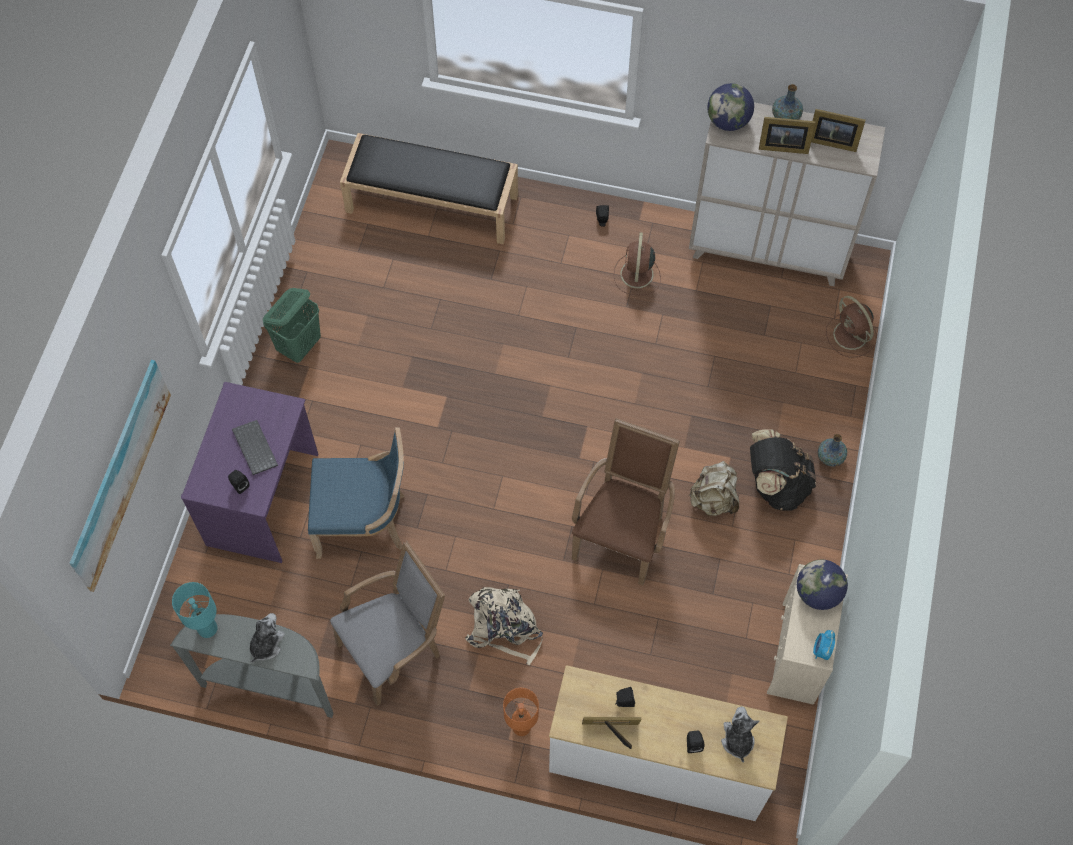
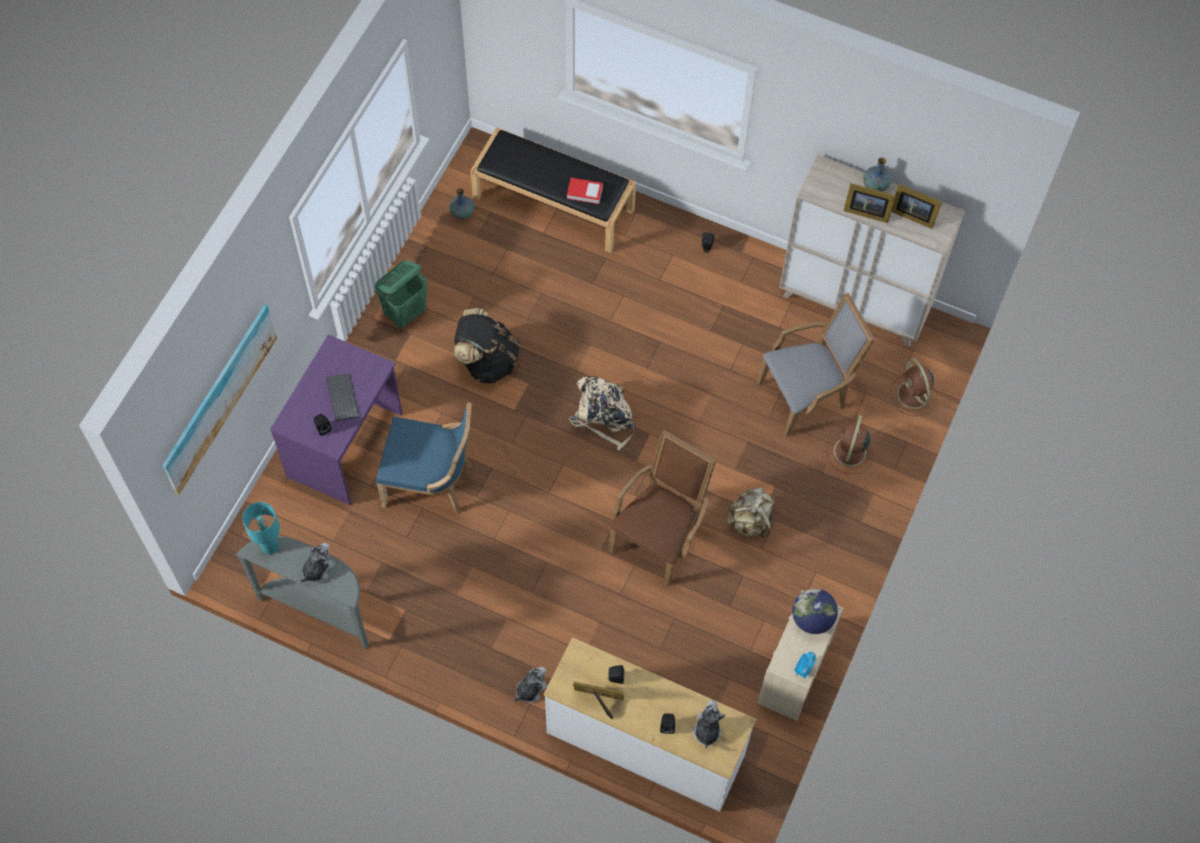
camera: 10 degrees right, 0 degrees up
grey armchair [330,541,445,706] -> grey armchair moved to [757,293,875,437]
beige backpack [465,587,543,666] -> beige backpack moved to [569,376,635,450]
orange table lamp [503,688,539,736] -> plush toy [514,667,548,703]
brown fan [614,233,661,295] -> brown fan moved to [827,415,873,474]
globe [707,83,754,131] -> none
black backpack [750,429,816,511] -> black backpack moved to [454,308,520,384]
vase [818,434,847,466] -> vase moved to [449,188,475,220]
none -> book [567,178,603,204]

